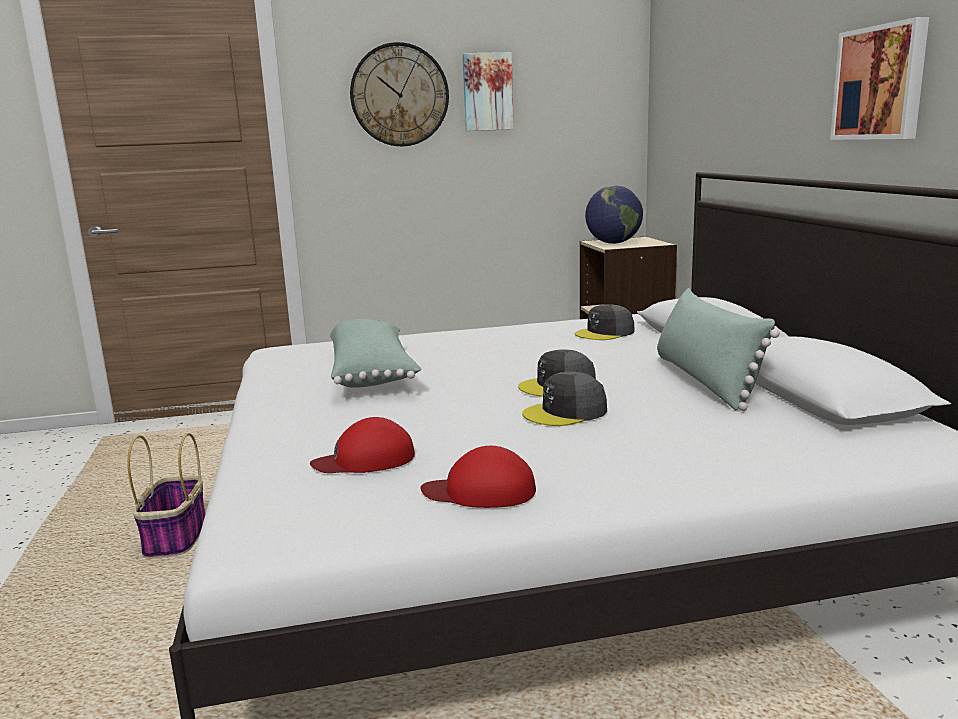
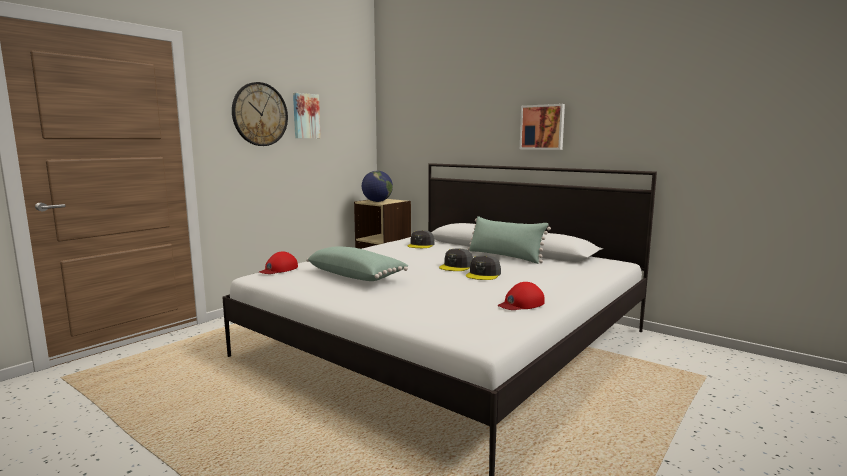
camera: 40 degrees left, 5 degrees down
basket [127,433,205,559] -> none
red cap [310,417,415,473] -> red cap moved to [259,251,298,274]

